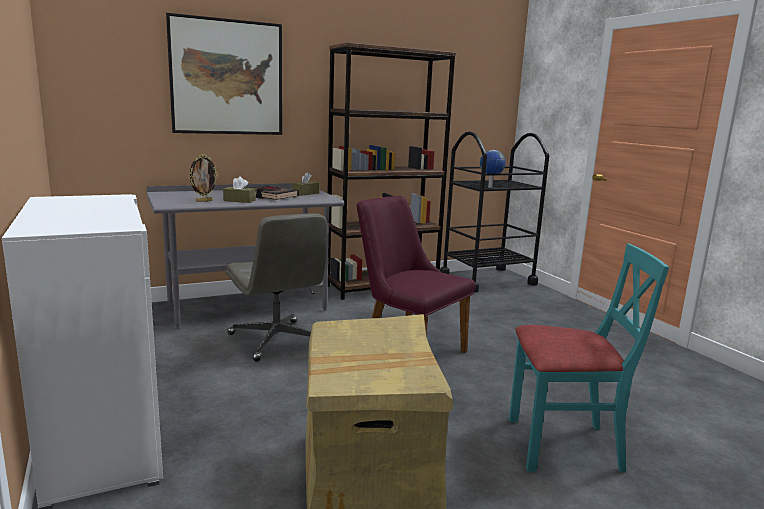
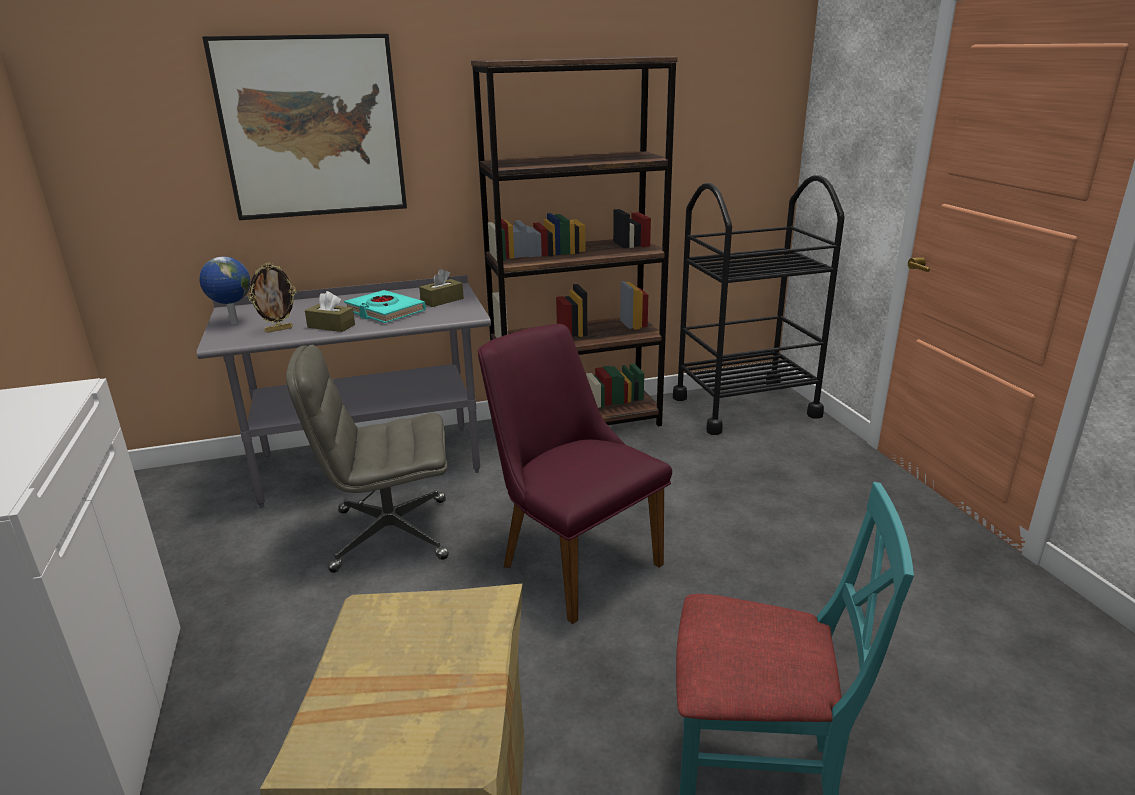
camera: 10 degrees right, 10 degrees up
grey office chair [226,213,328,361] -> grey office chair turned 105 degrees clockwise [286,345,449,573]
black book [249,185,299,200] -> turquoise book [344,290,426,323]
globe [480,150,506,188] -> globe moved to [200,257,251,324]

